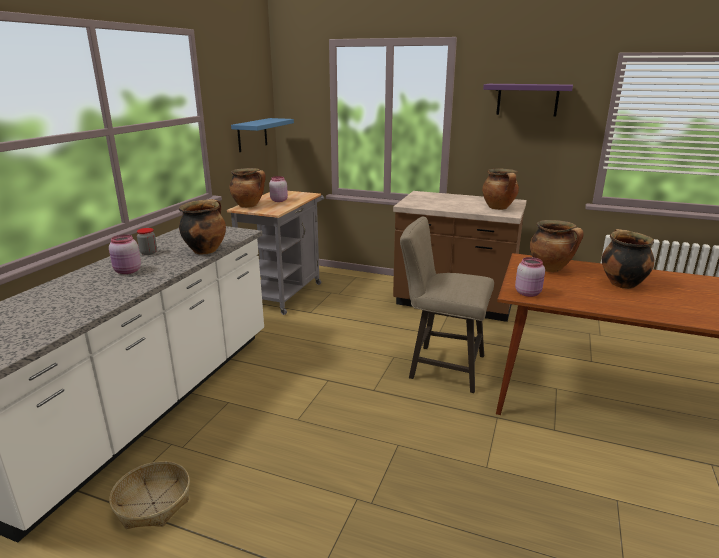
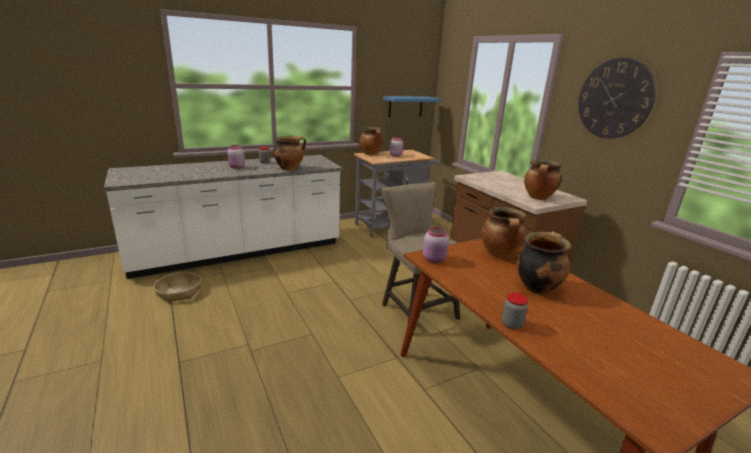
camera: 40 degrees right, 0 degrees up
purple shelf [483,84,573,116] -> wall clock [578,58,656,139]
none -> jar [502,293,528,329]

